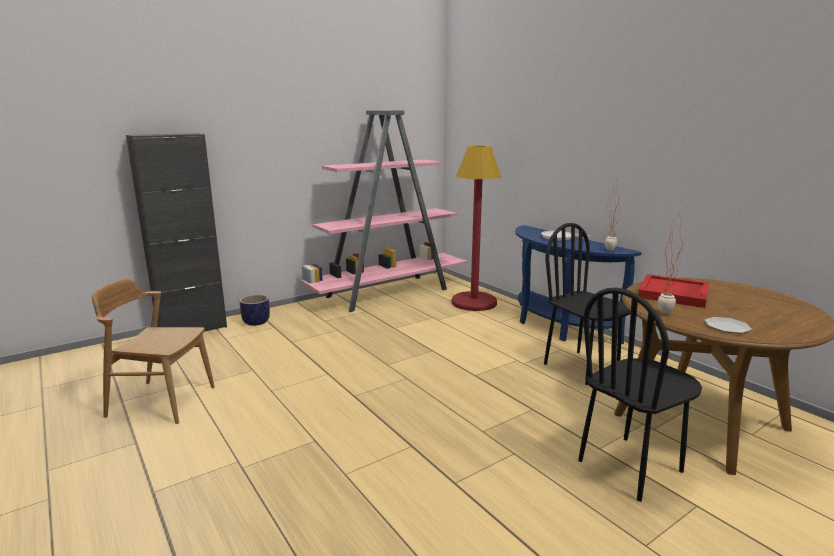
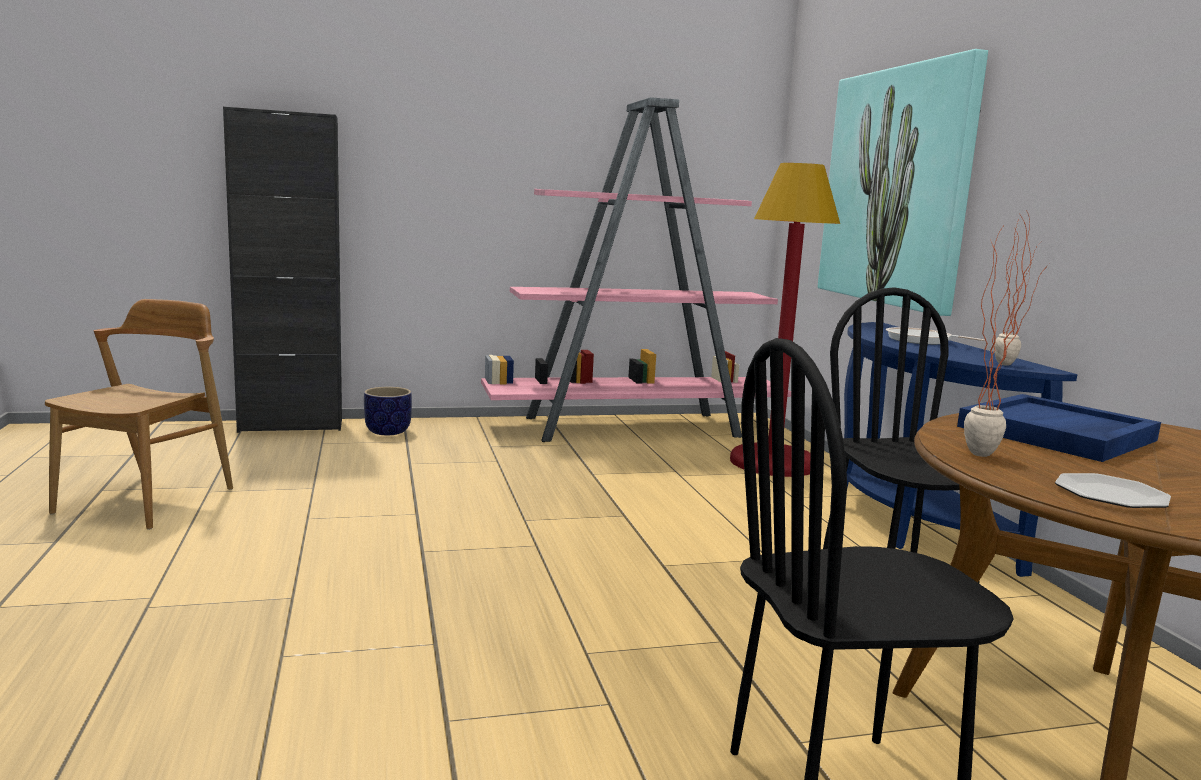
camera: 20 degrees right, 5 degrees down
brown chair [92,278,215,424] -> brown chair turned 75 degrees clockwise [45,299,233,530]
red tray [638,274,709,308] -> blue tray [957,394,1161,462]
none -> picture [818,49,988,316]

